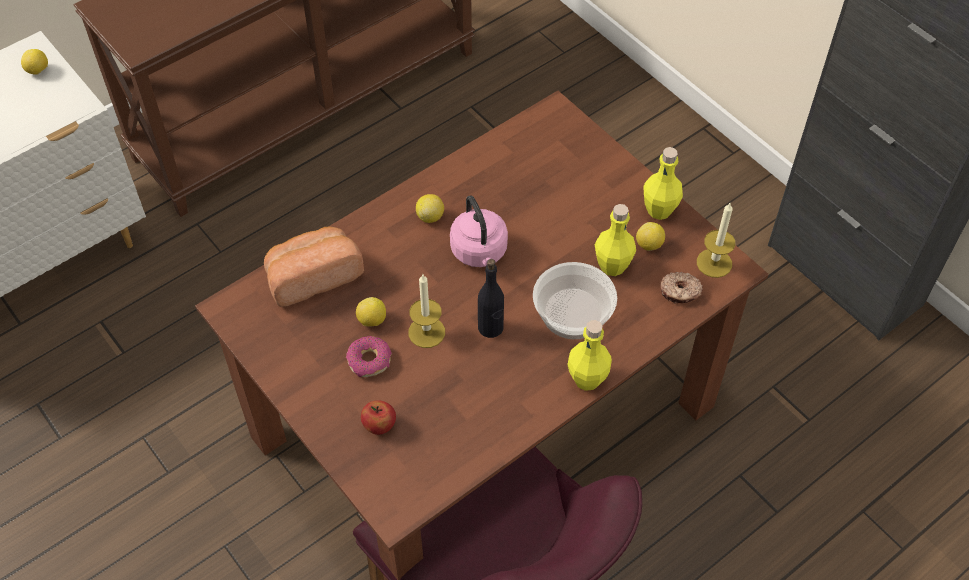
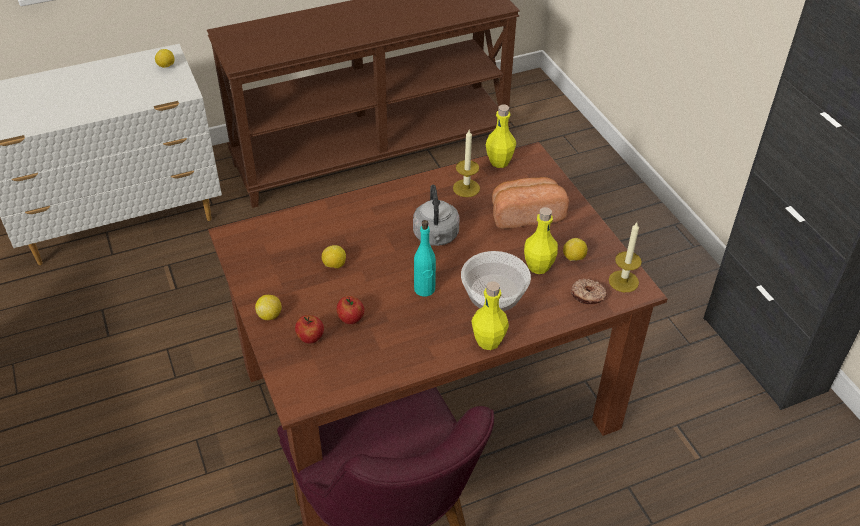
camera: 15 degrees right, 10 degrees down
bread [264,227,364,307] -> bread moved to [492,177,569,229]
donut [346,336,392,377] -> none
candle [409,274,445,348] -> candle moved to [453,130,480,197]
lemon [416,194,444,223] -> lemon moved to [255,295,282,320]
pink kettle [450,195,508,267] -> grey kettle [413,185,460,246]
black bottle [478,259,504,338] -> turquoise bottle [414,220,436,297]
yellow bottle [643,147,683,220] -> yellow bottle moved to [486,105,516,168]
none -> apple [337,296,365,324]

